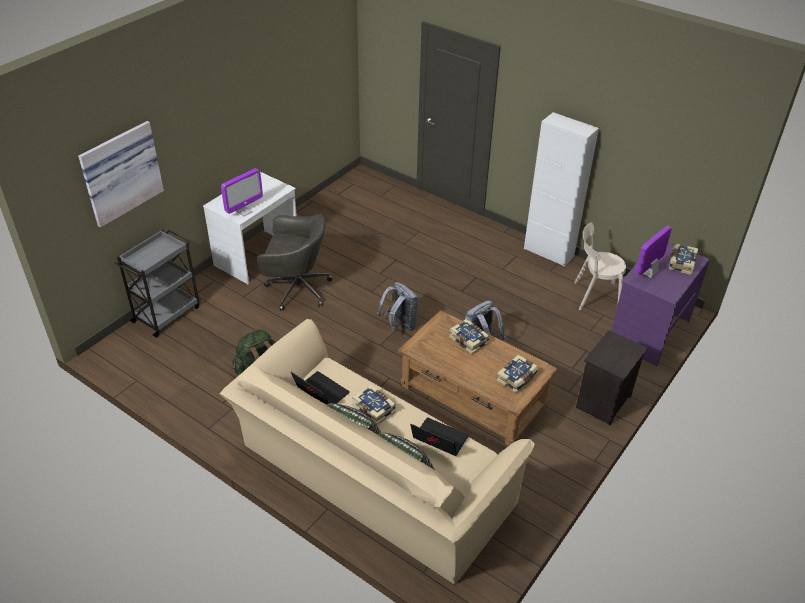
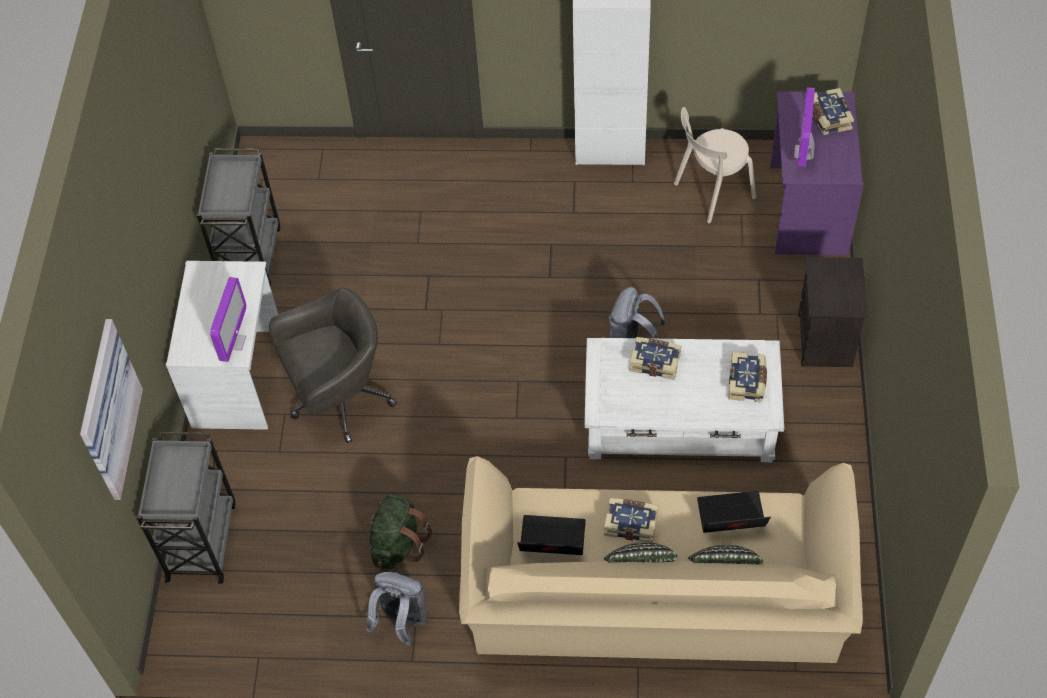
camera: 30 degrees left, 15 degrees up
grey backpack [377,282,419,331] -> grey backpack moved to [366,572,427,646]
brown coffee table [398,310,558,446] -> white coffee table [584,338,784,462]
none -> grey cart [197,149,280,287]

